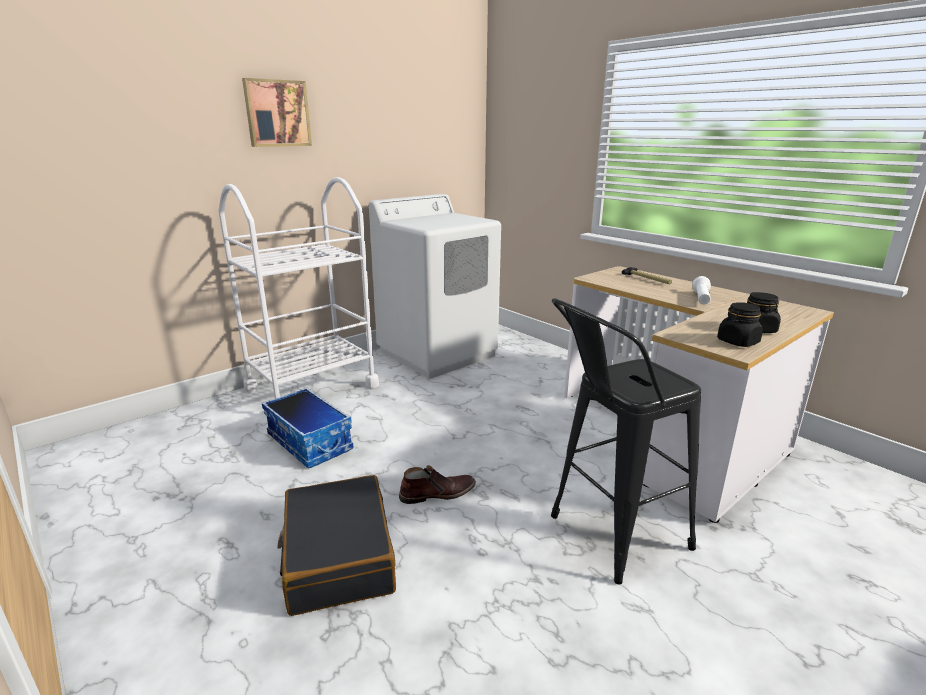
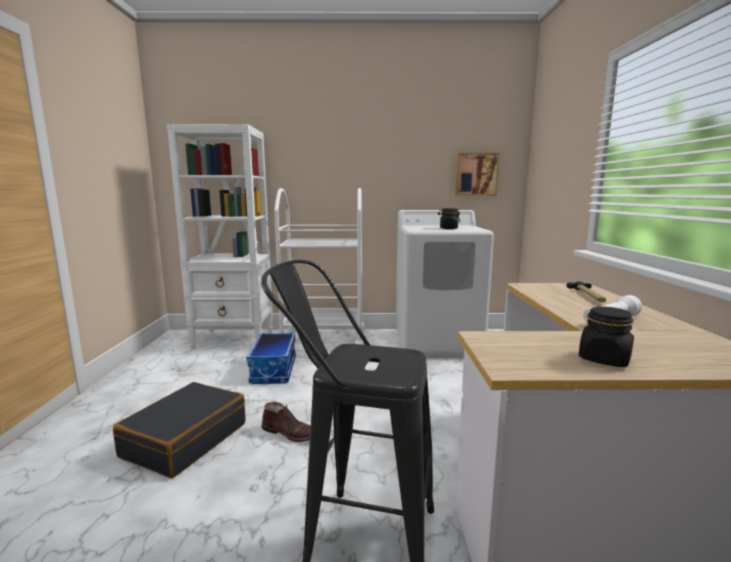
camera: 40 degrees right, 10 degrees down
picture [242,78,312,147] -> picture moved to [455,153,500,196]
black jar [717,302,763,347] -> black jar moved to [438,208,460,229]
none -> white bookcase [167,124,273,349]

